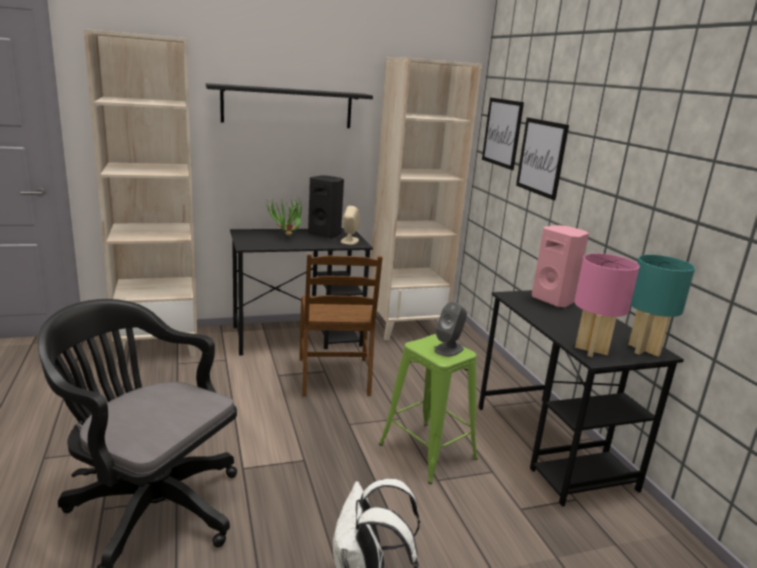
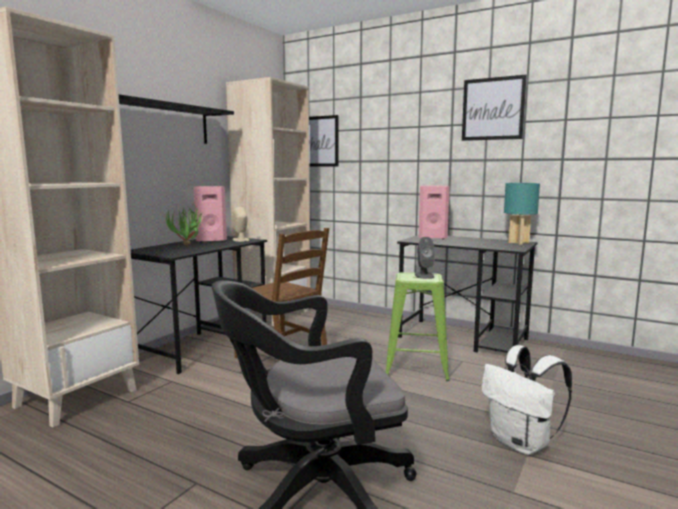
camera: 40 degrees left, 10 degrees down
black speaker [308,175,344,239] -> pink speaker [193,186,227,242]
picture [516,117,569,200] -> picture moved to [462,74,527,141]
pink table lamp [574,253,640,357] -> none

